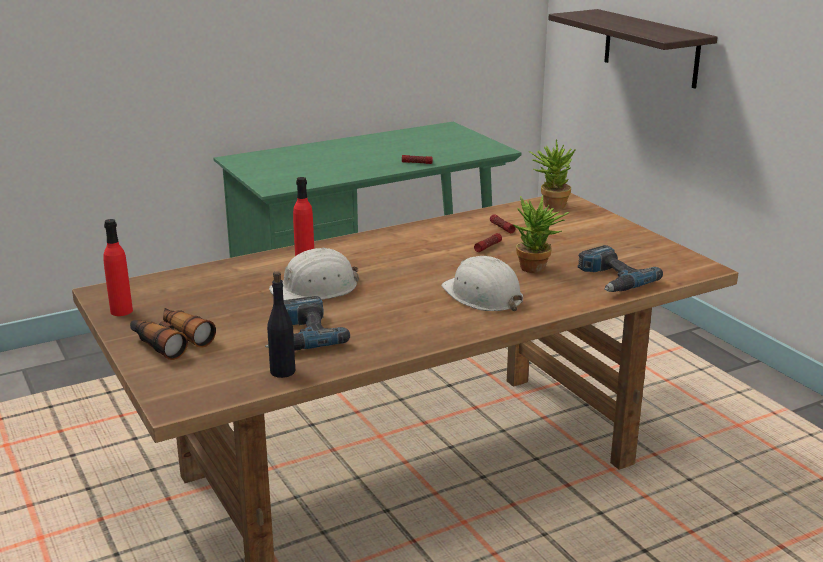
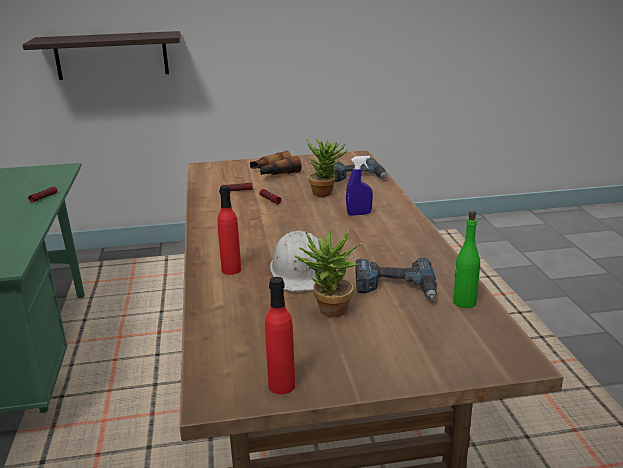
camera: 70 degrees left, 0 degrees up
binoculars [130,308,216,360] -> binoculars moved to [250,151,302,175]
black bottle [267,271,295,378] -> green bottle [453,210,480,308]
white hard hat [441,256,523,311] -> blue spray bottle [346,156,373,216]
potted plant [529,139,576,209] -> potted plant moved to [294,229,362,317]

